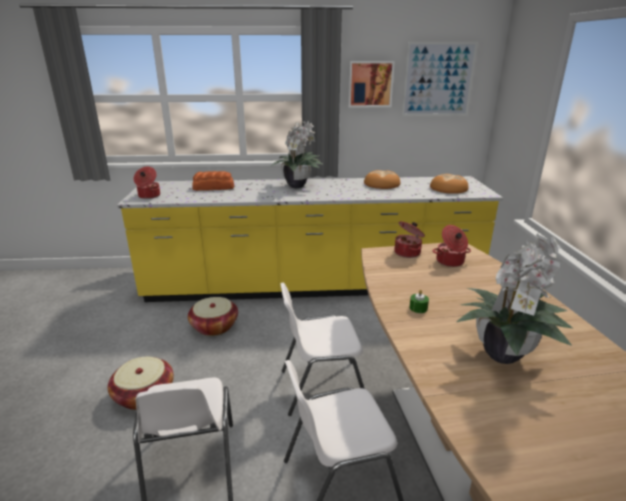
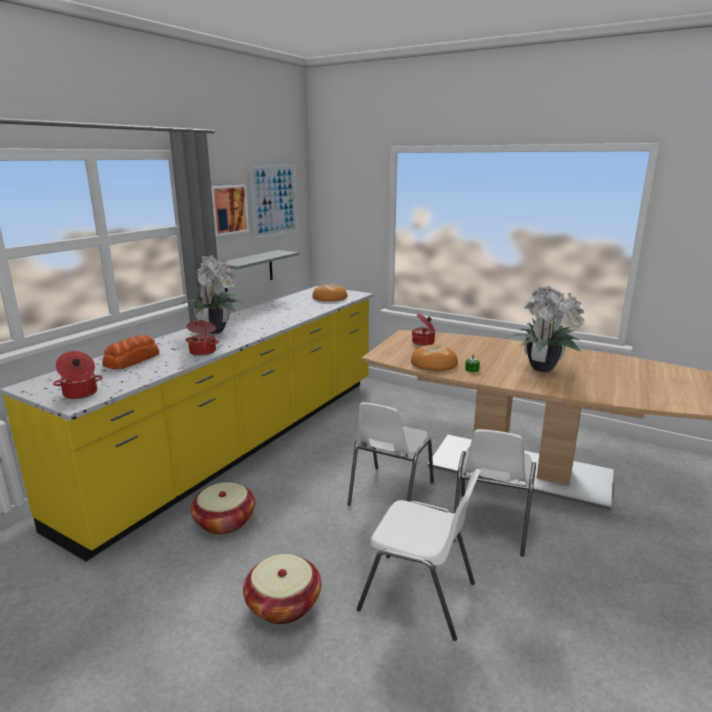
camera: 55 degrees left, 5 degrees down
bread [364,170,400,189] -> bread moved to [411,345,458,371]
cooking pot [394,221,425,258] -> cooking pot moved to [185,320,219,356]
none -> grey shelf [219,250,299,291]

